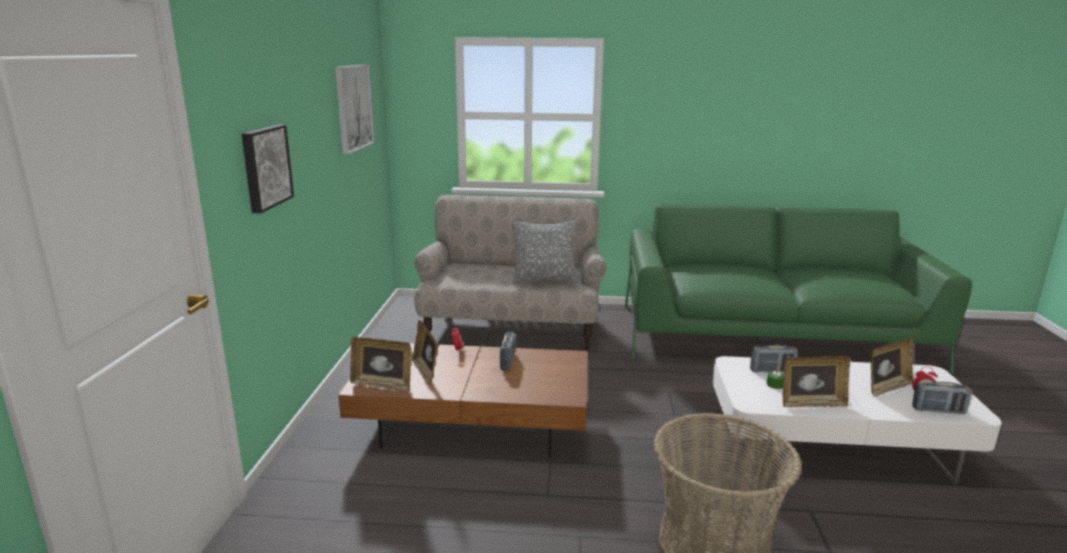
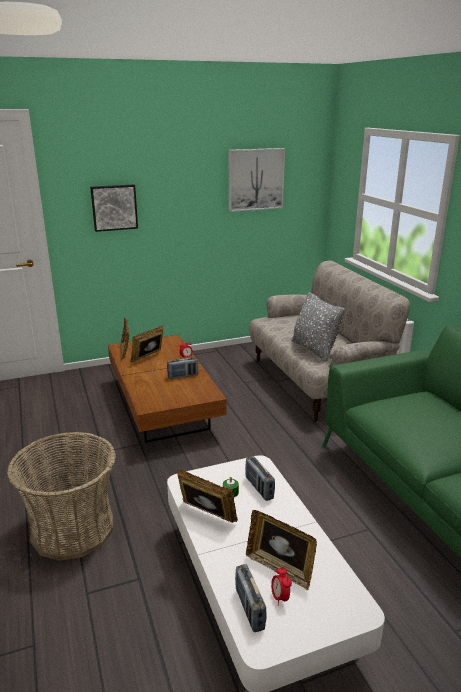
camera: 65 degrees right, 5 degrees up
picture frame [783,356,850,408] -> picture frame turned 150 degrees clockwise [177,468,238,523]

